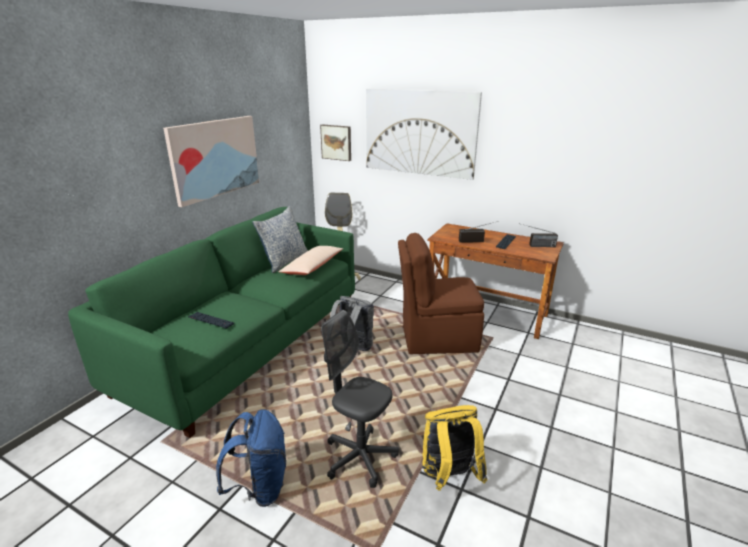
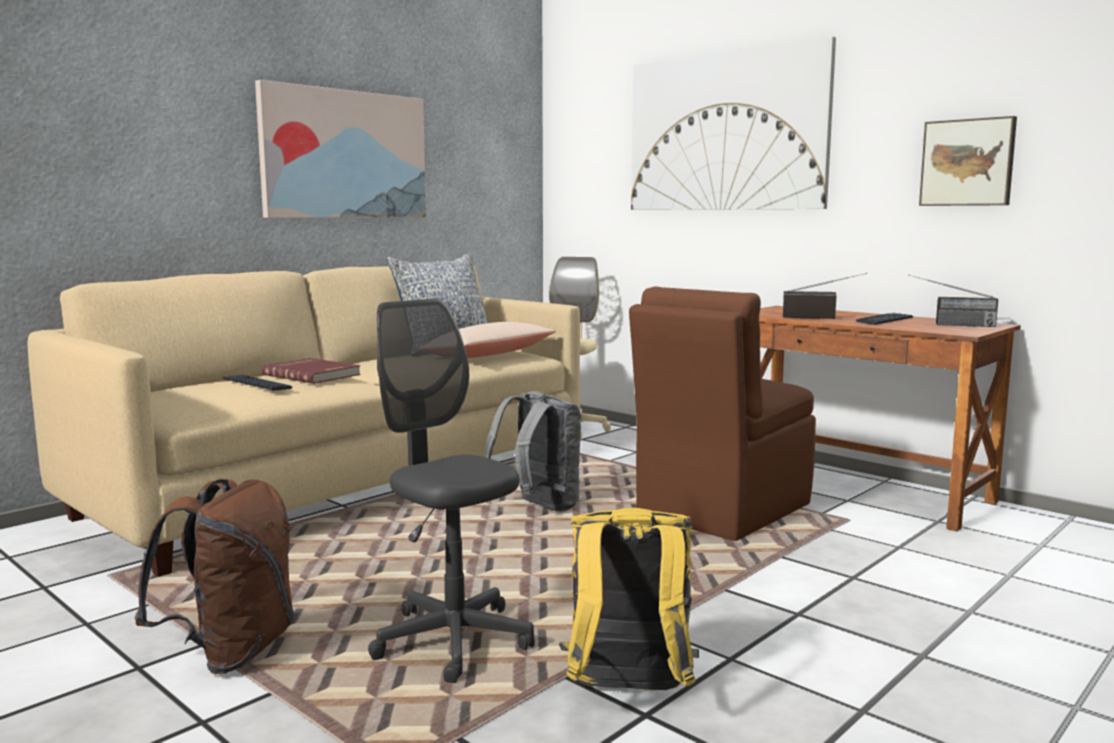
camera: 15 degrees right, 15 degrees down
green sofa [68,207,355,438] -> beige sofa [27,265,580,577]
blue backpack [216,409,286,507] -> brown backpack [134,479,294,674]
picture [320,125,351,161] -> picture moved to [919,116,1017,206]
brown chair [398,233,484,354] -> brown chair turned 60 degrees counterclockwise [629,286,816,541]
none -> red book [262,358,361,384]

